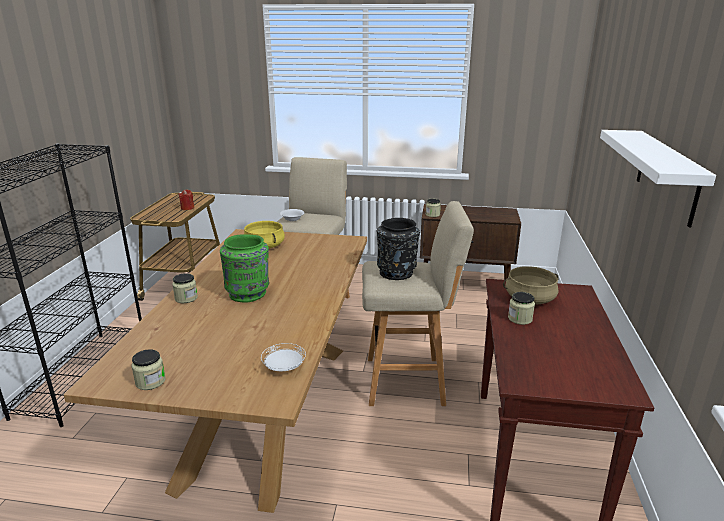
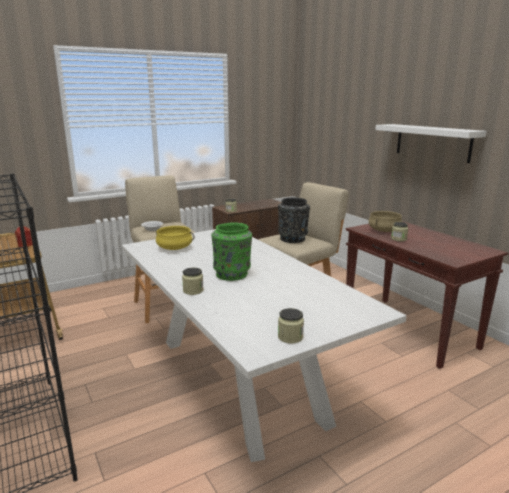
camera: 40 degrees left, 5 degrees down
brown dining table [64,229,367,513] -> white dining table [122,229,407,462]
white plate [261,343,306,371] -> none

